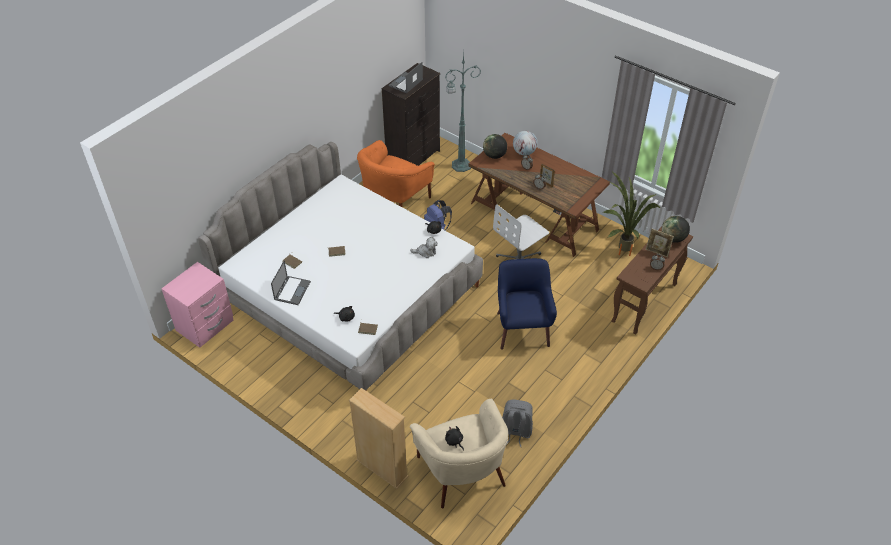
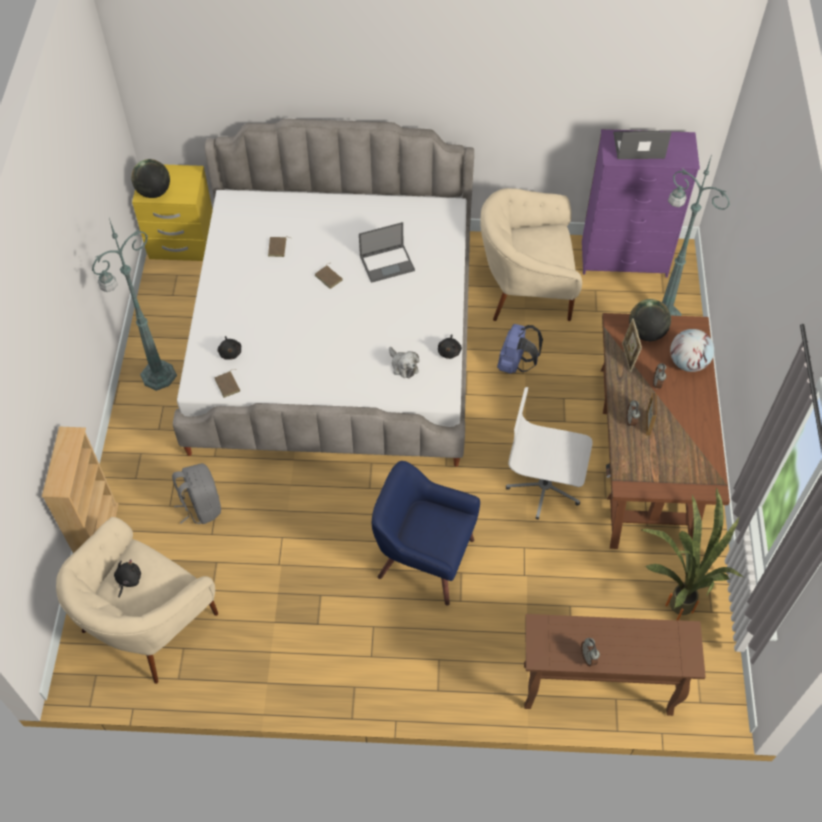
camera: 55 degrees right, 10 degrees up
pink nightstand [161,262,233,348] -> yellow nightstand [132,164,213,261]
laptop [271,260,311,305] -> laptop moved to [359,222,415,283]
orange armchair [357,140,435,208] -> beige armchair [480,188,582,321]
black dresser [381,63,440,166] -> purple dresser [582,129,700,277]
blue armchair [497,258,557,350] -> blue armchair turned 120 degrees counterclockwise [372,461,480,605]
grey backpack [502,399,533,447] -> grey backpack moved to [172,463,221,524]
picture frame [646,229,674,257] -> picture frame moved to [622,318,642,372]
globe [662,216,690,243] -> globe moved to [131,159,170,198]
none -> green floor lamp [92,218,177,391]

